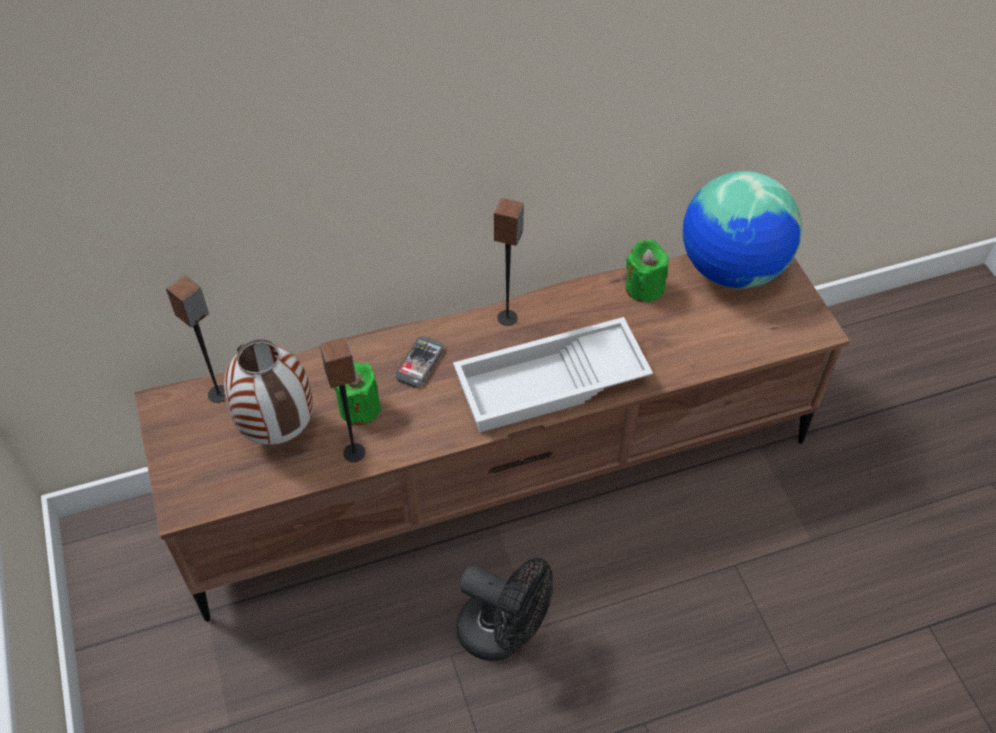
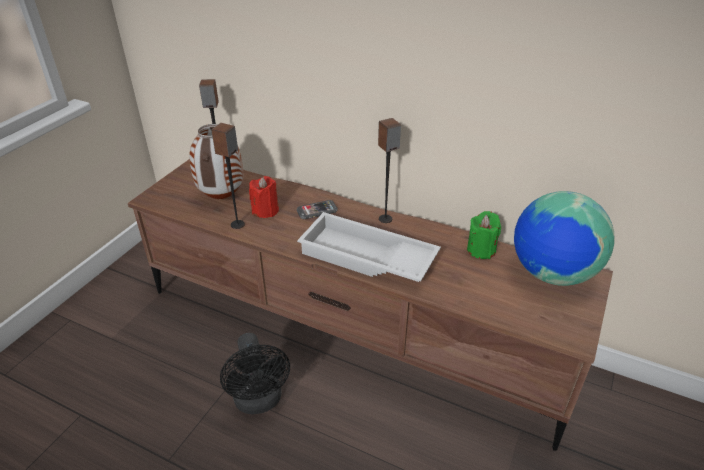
camera: 45 degrees right, 15 degrees down
green candle [334,363,381,426] -> red candle [249,176,279,218]

